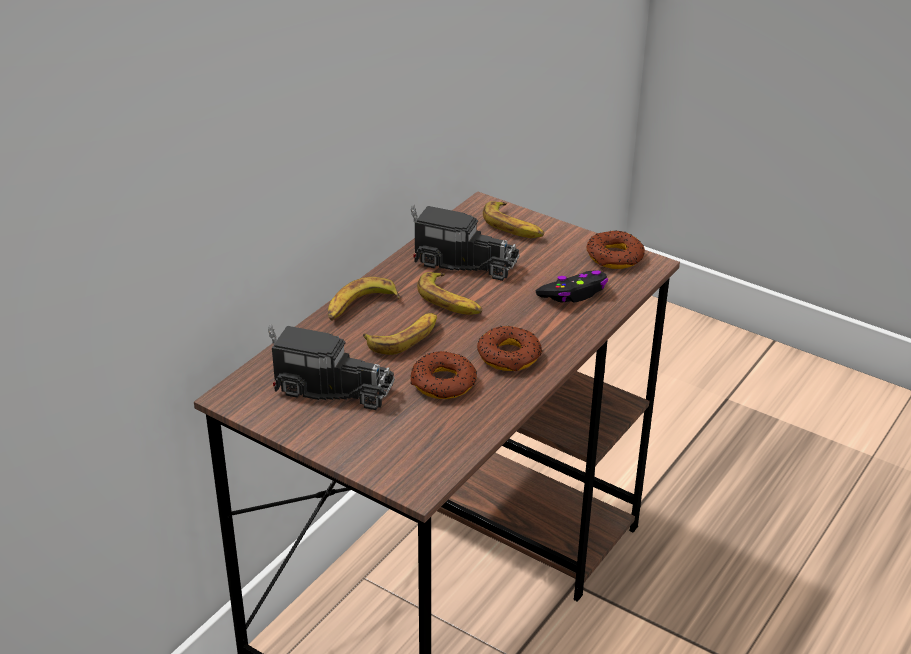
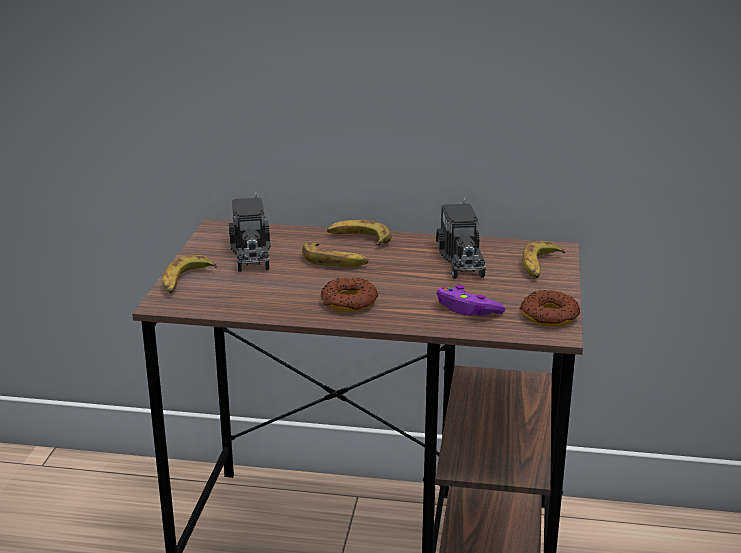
camera: 65 degrees right, 10 degrees down
donut [410,351,477,399] -> none
banana [417,272,482,315] -> banana moved to [163,255,217,294]
black game controller [536,270,608,302] -> purple game controller [436,285,506,316]

